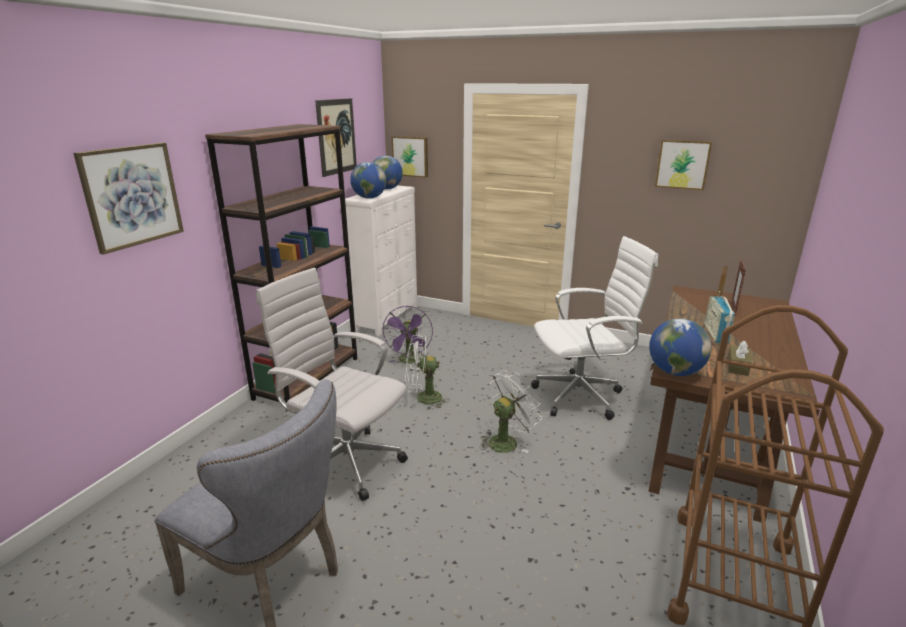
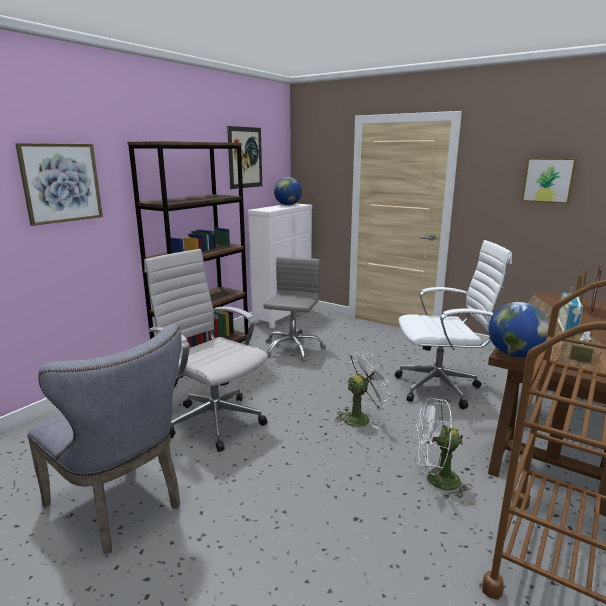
camera: 10 degrees right, 5 degrees down
globe [350,162,386,199] -> none
purple fan [383,306,433,364] -> grey office chair [263,257,326,362]
picture [392,136,428,178] -> none
white fan [405,335,450,410] -> white fan moved to [414,398,472,499]

